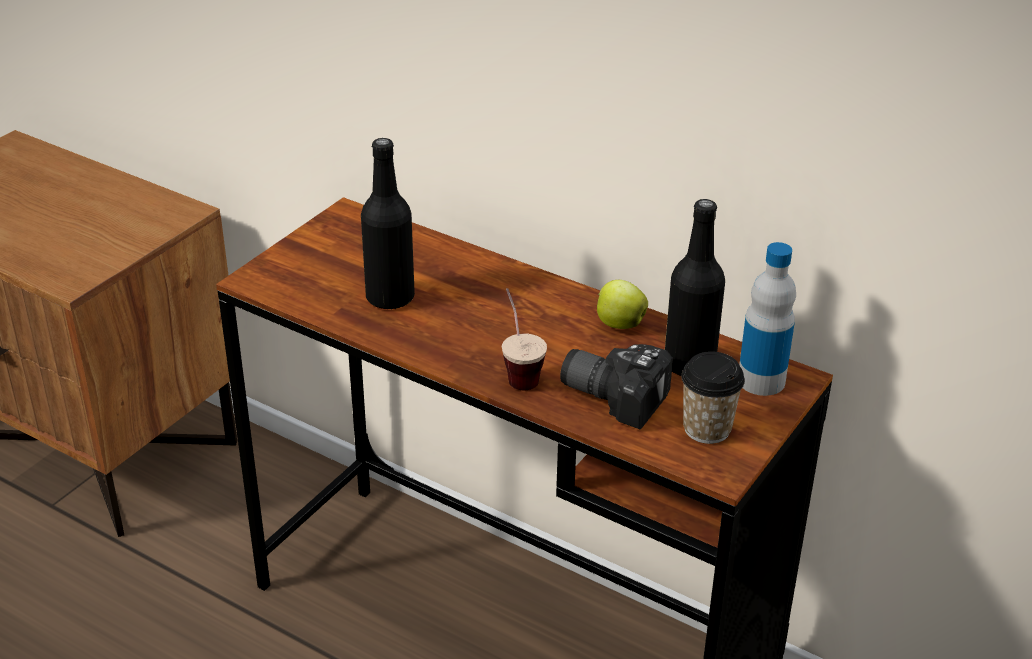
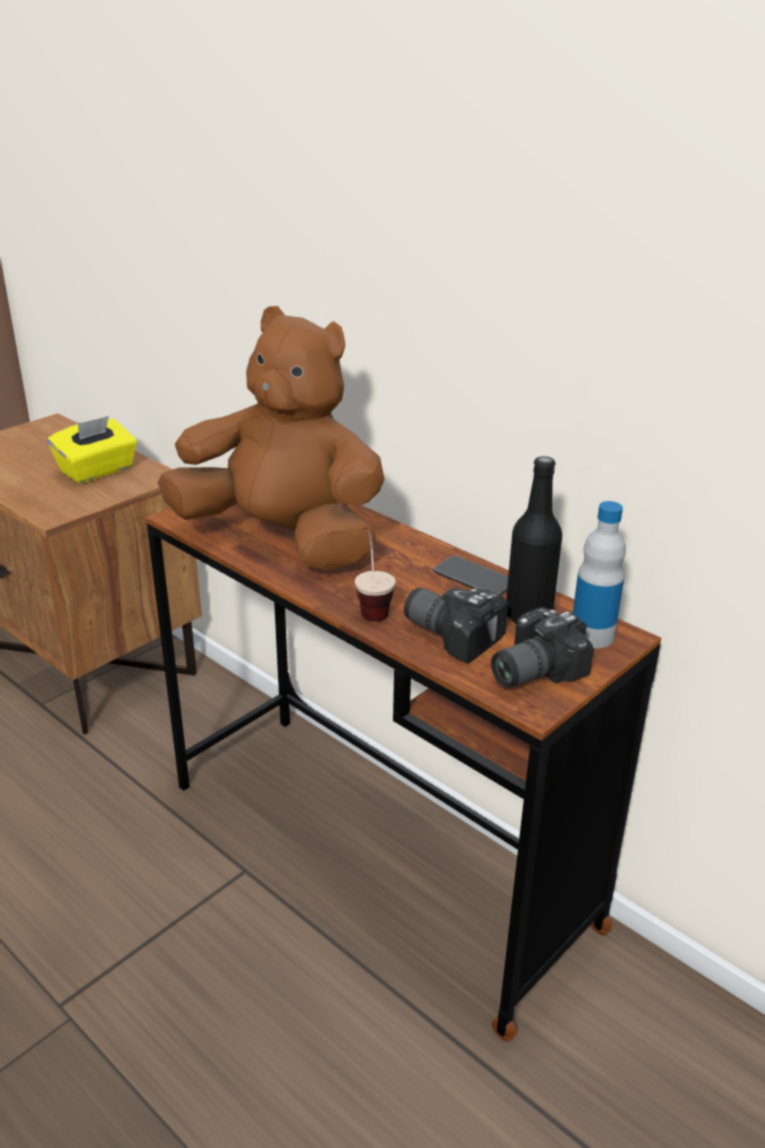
camera: 10 degrees right, 5 degrees down
black bottle [361,138,415,310] -> brown plush toy [158,306,385,570]
apple [597,280,648,329] -> phone [433,556,508,595]
cup [681,351,745,444] -> camera [491,607,594,688]
none -> yellow tissue box [48,416,137,484]

